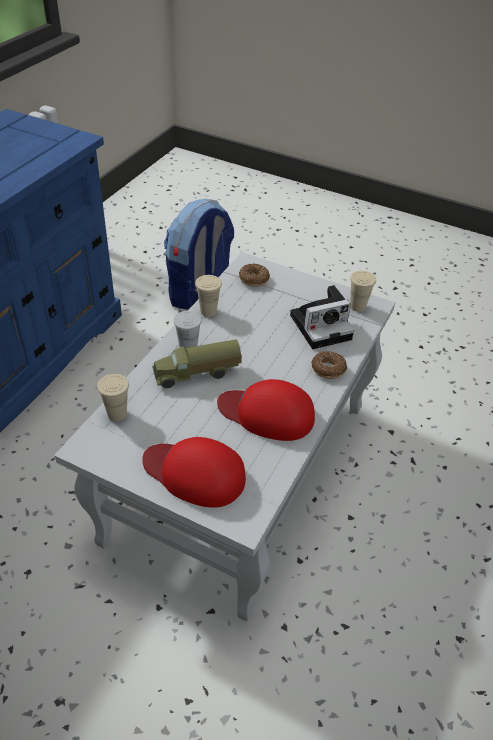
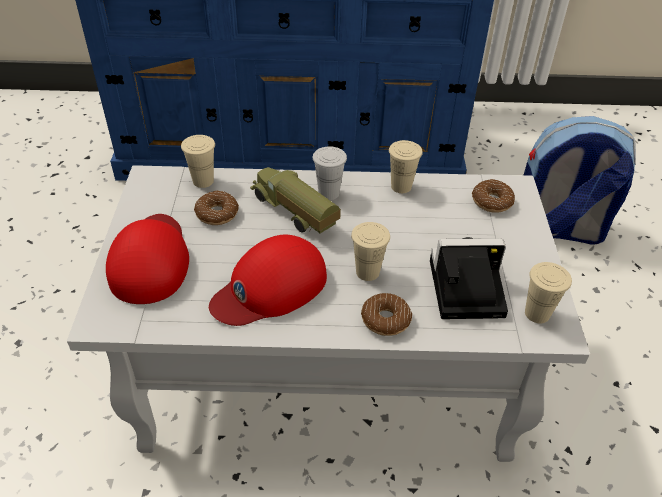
camera: 65 degrees right, 0 degrees up
red cap [217,379,315,441] -> red cap turned 120 degrees counterclockwise [209,235,327,326]
camera [290,285,354,349] -> camera turned 135 degrees clockwise [430,237,508,319]
none -> donut [194,190,239,225]
none -> beige cup [351,222,390,281]

